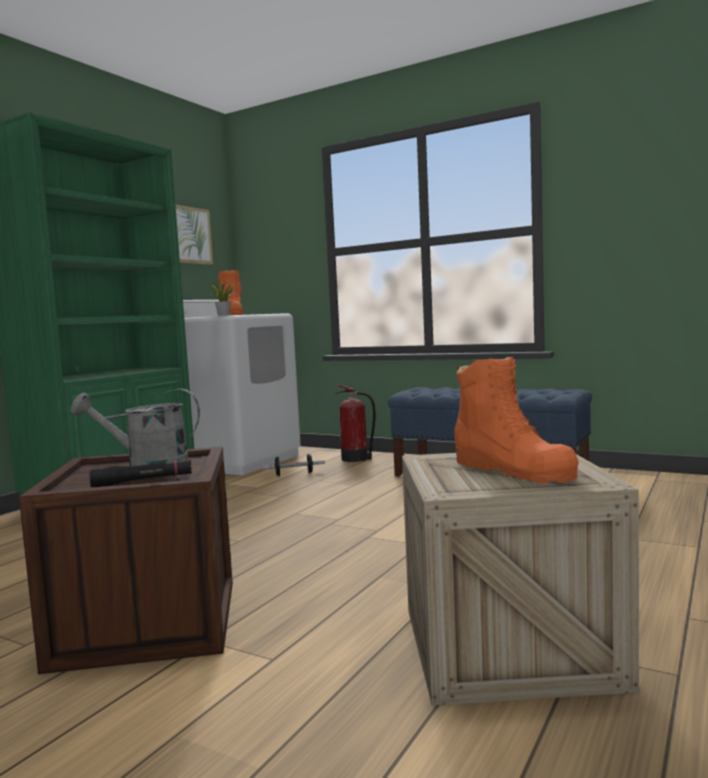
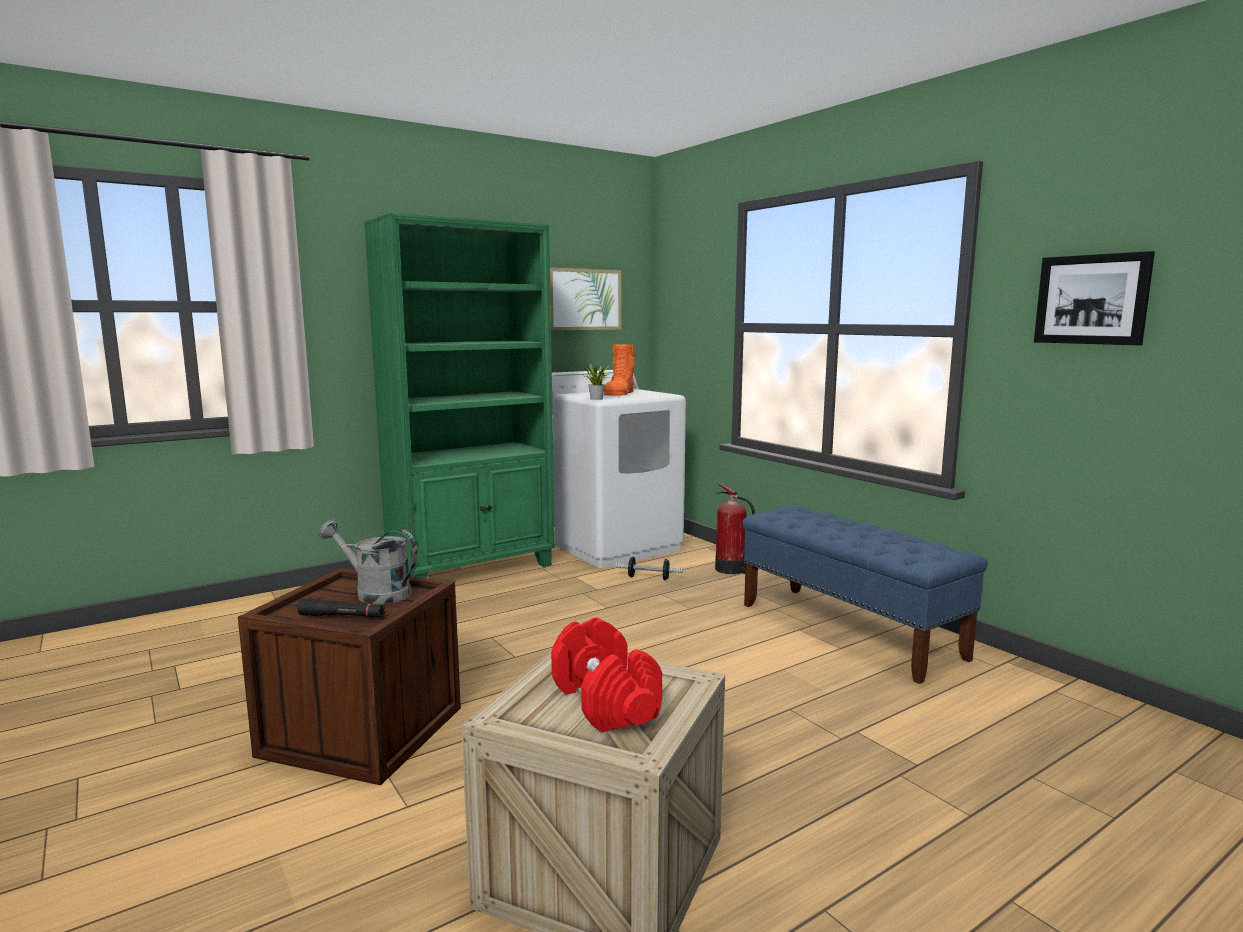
camera: 25 degrees right, 5 degrees up
orange boot [454,356,579,483] -> red dumbbell [551,617,662,733]
none -> picture [1034,251,1155,345]

